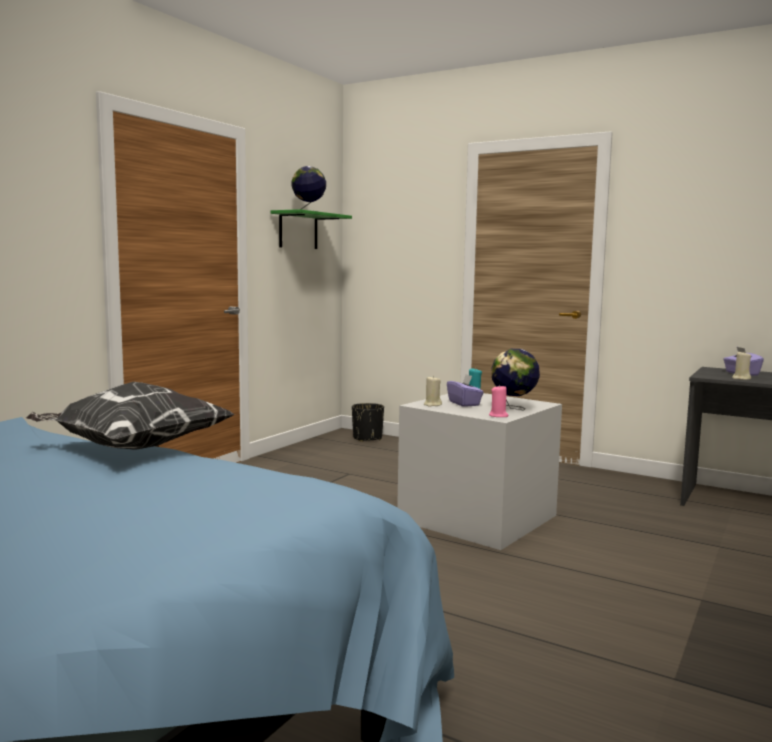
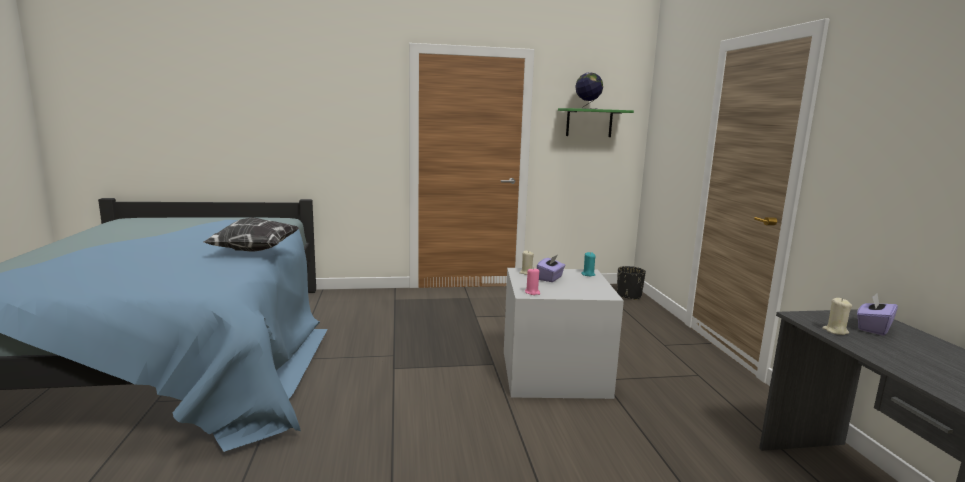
camera: 50 degrees right, 5 degrees up
globe [491,349,540,411] -> none

